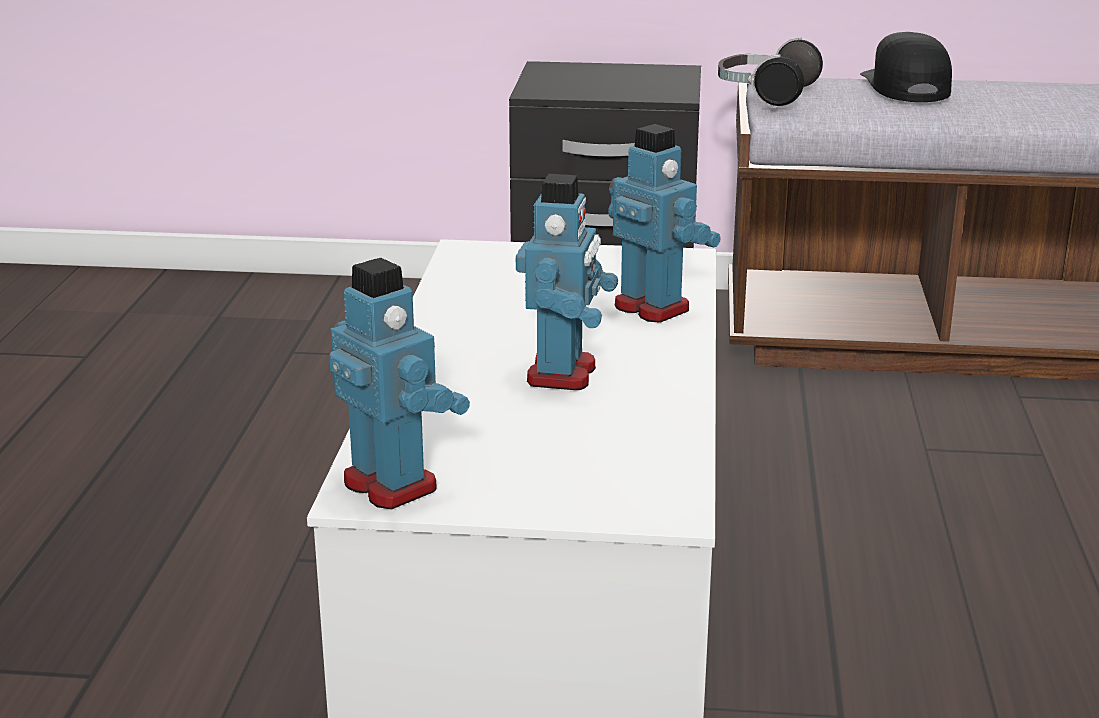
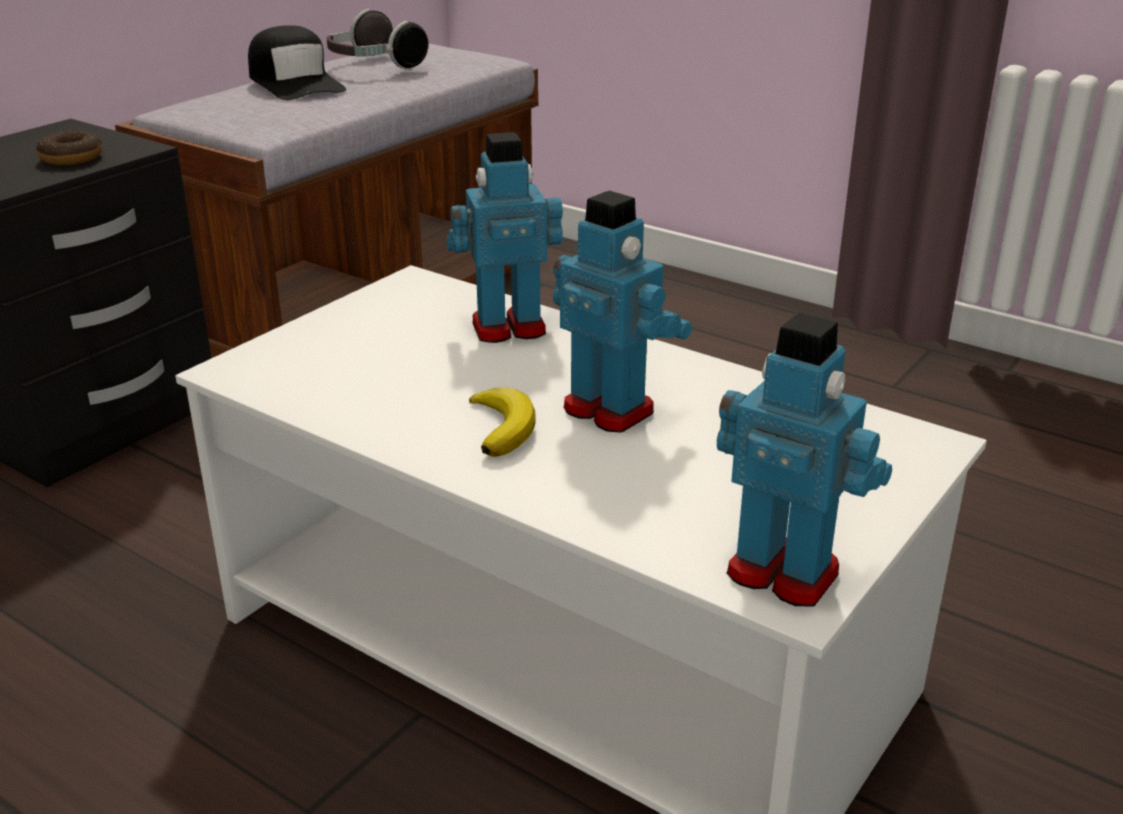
camera: 60 degrees left, 5 degrees up
toy robot [329,258,470,509] -> toy robot turned 45 degrees clockwise [717,312,892,606]
headphones [718,37,823,108] -> headphones moved to [326,9,428,70]
black cap [860,32,952,102] -> black cap turned 150 degrees counterclockwise [248,25,346,100]
none -> donut [36,131,102,165]
none -> banana [469,387,536,457]

